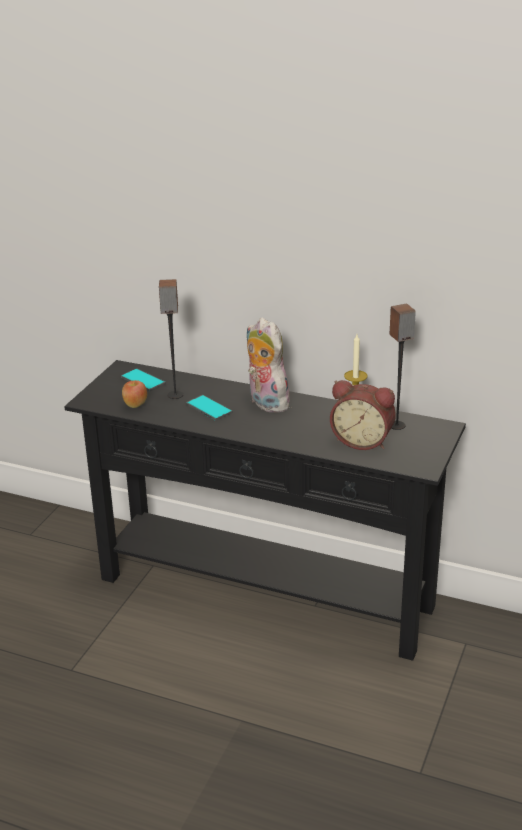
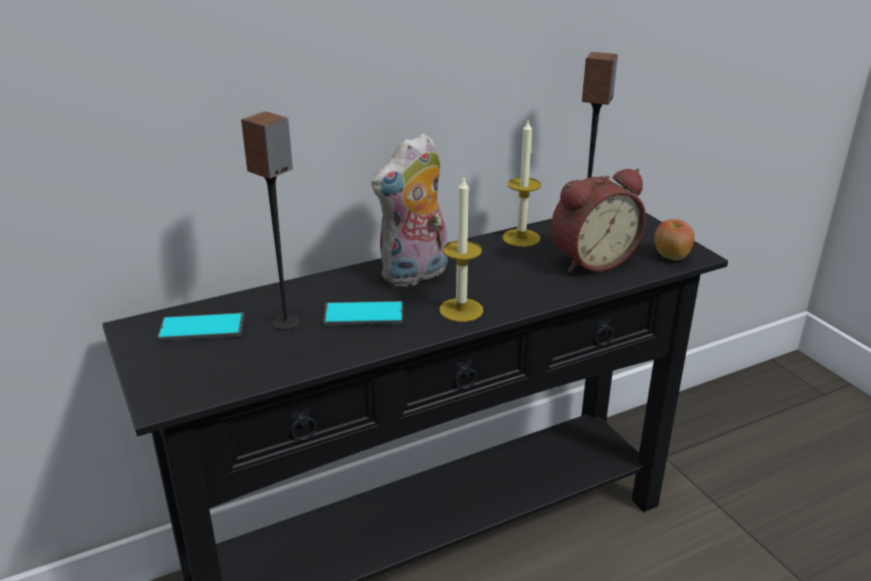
camera: 50 degrees left, 0 degrees up
apple [122,380,147,408] -> apple moved to [654,219,695,260]
plush toy [246,318,294,413] -> plush toy turned 45 degrees counterclockwise [371,133,448,286]
none -> candle [439,176,483,322]

